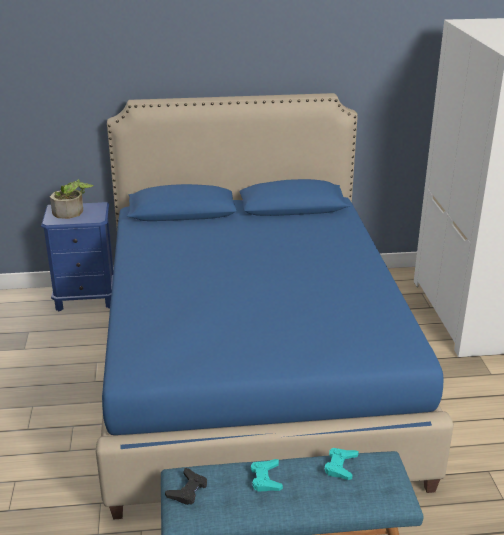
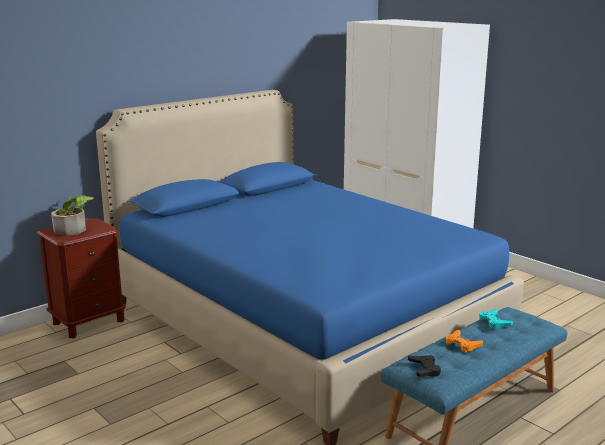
camera: 35 degrees left, 10 degrees down
blue nightstand [41,202,114,312] -> brown nightstand [37,217,126,338]
turquoise game controller [251,459,283,491] -> orange game controller [446,330,483,353]

